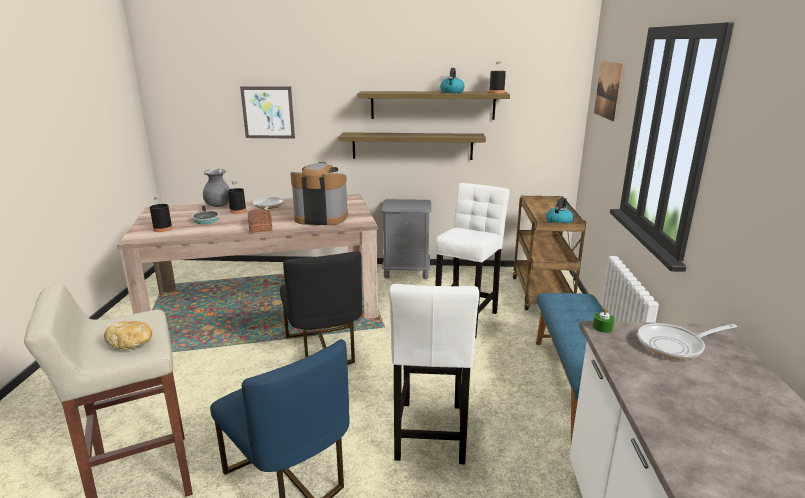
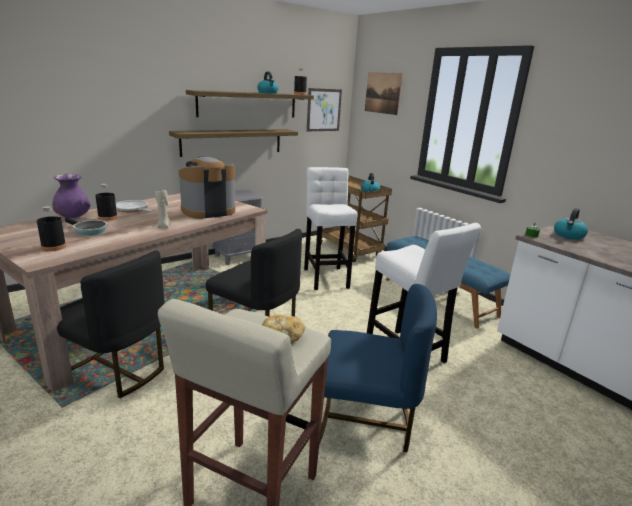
camera: 40 degrees left, 0 degrees up
grey vase [203,169,230,207] -> purple vase [52,174,90,218]
picture [240,86,295,139] -> picture moved to [307,88,342,131]
bread [248,209,272,233] -> beige candle [155,190,171,228]
frying pan [638,323,737,360] -> kettle [554,208,588,240]
none -> black chair [57,250,165,398]

